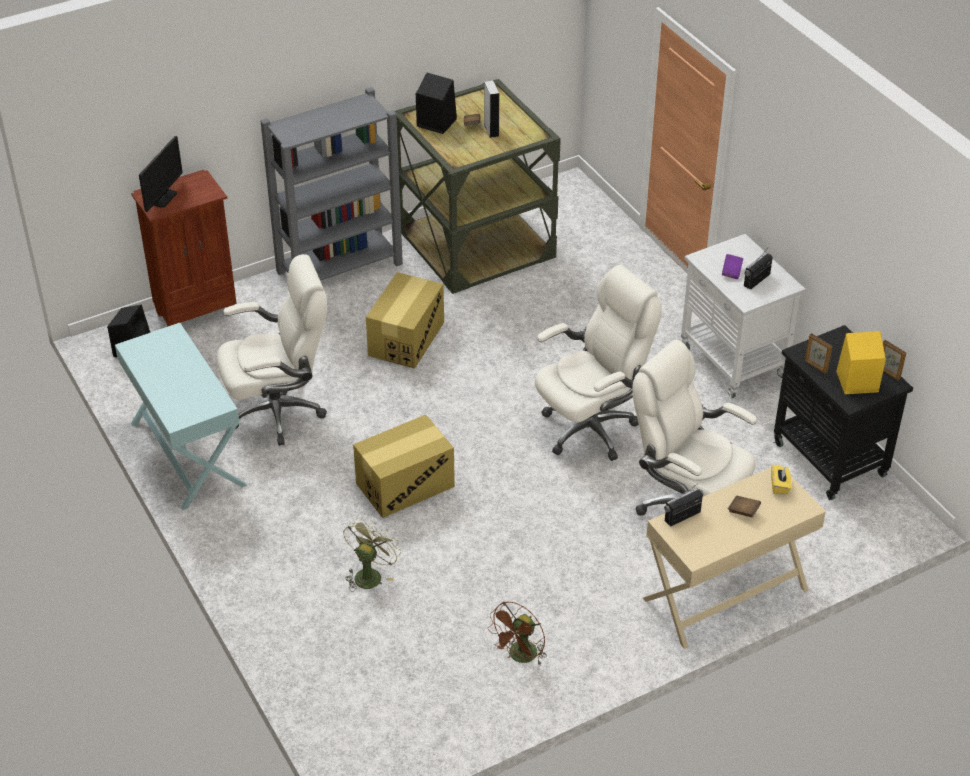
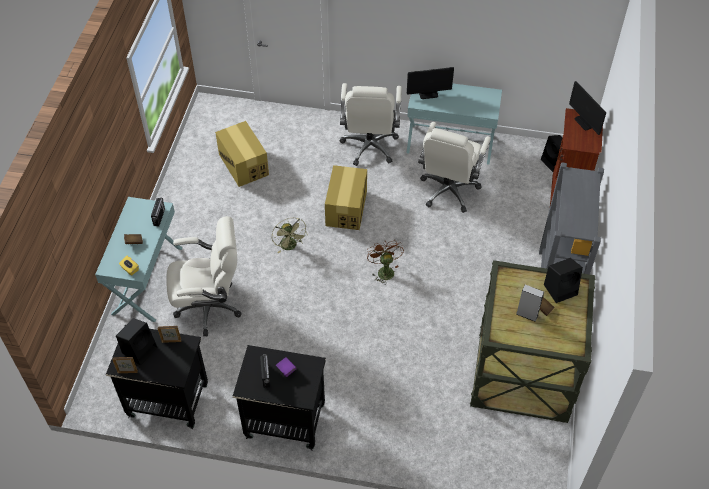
camera: 130 degrees right, 10 degrees up
green fan [343,518,401,592] -> green fan moved to [272,218,308,254]
cardboard box [366,272,444,369] -> cardboard box moved to [215,121,269,187]
brown fan [488,602,547,665] -> brown fan moved to [367,240,404,285]
white office chair [535,265,662,461] -> white office chair moved to [340,83,402,166]
beige desk [643,464,826,649] -> turquoise desk [95,197,182,322]
white cart [681,234,806,398] -> black cart [233,345,326,450]
yellow speaker [836,331,886,394] -> black speaker [116,318,157,365]
none -> monitor [407,67,454,99]

